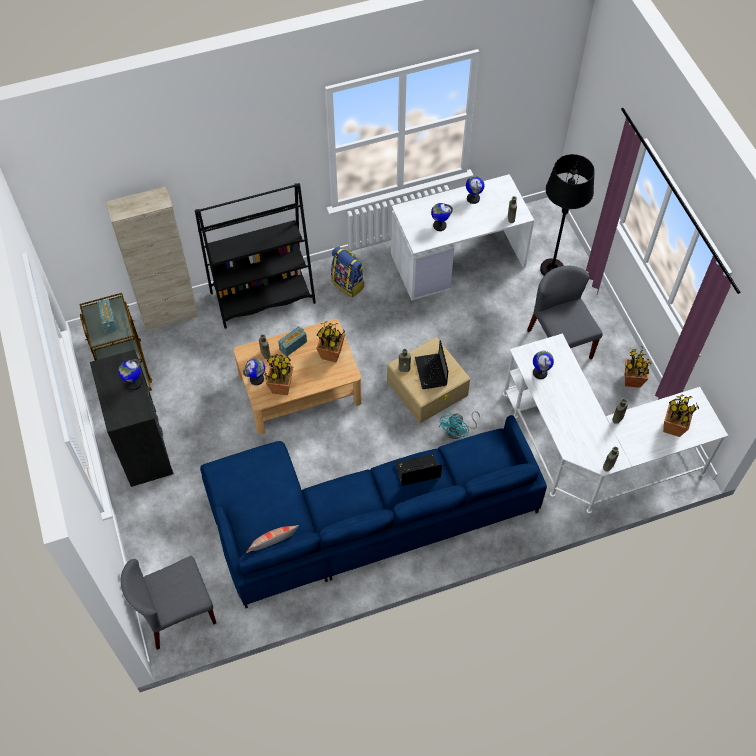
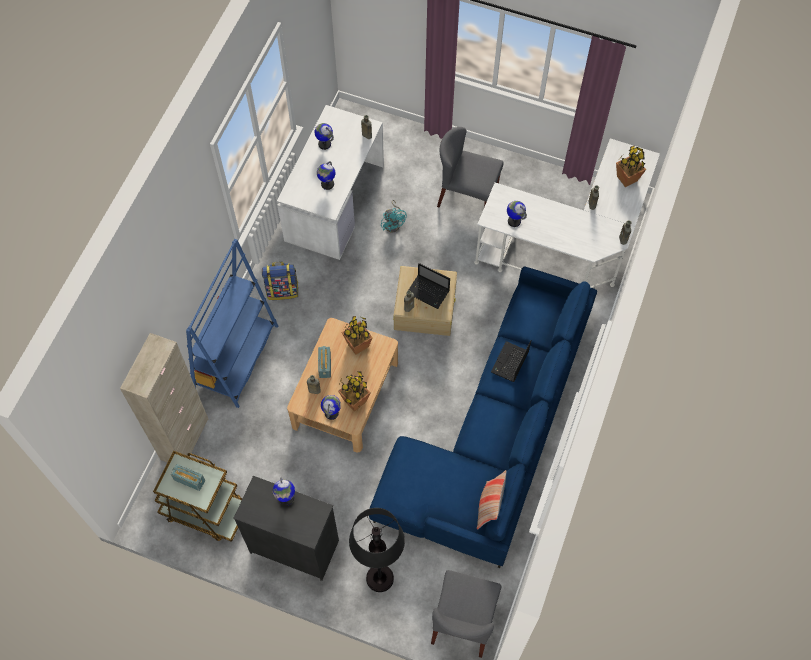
camera: 50 degrees left, 5 degrees up
black bookcase [195,183,316,329] -> blue bookcase [186,239,278,408]
turquoise fan [439,411,480,439] -> turquoise fan moved to [381,200,407,232]
black floor lamp [540,154,595,276] -> black floor lamp moved to [349,508,405,592]
potted plant [625,346,652,388] -> none

